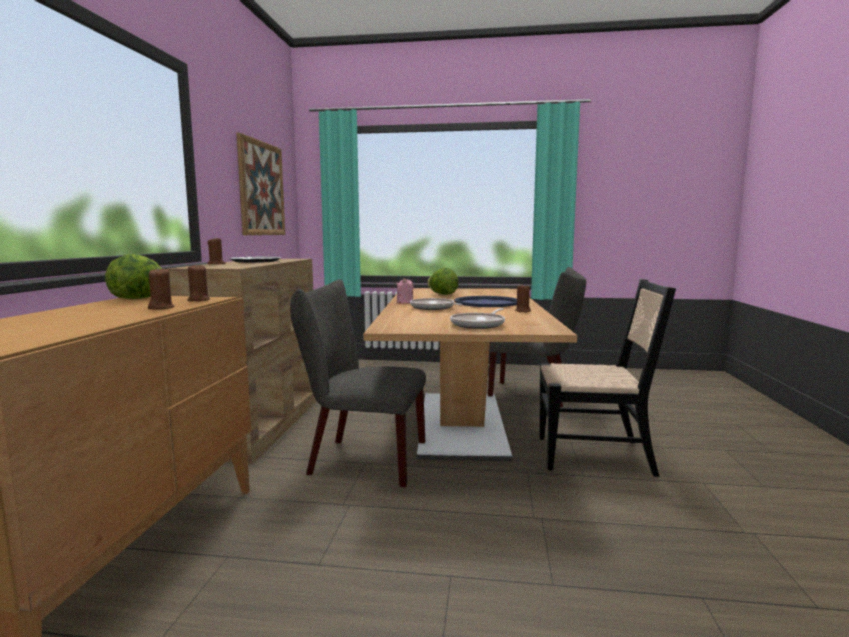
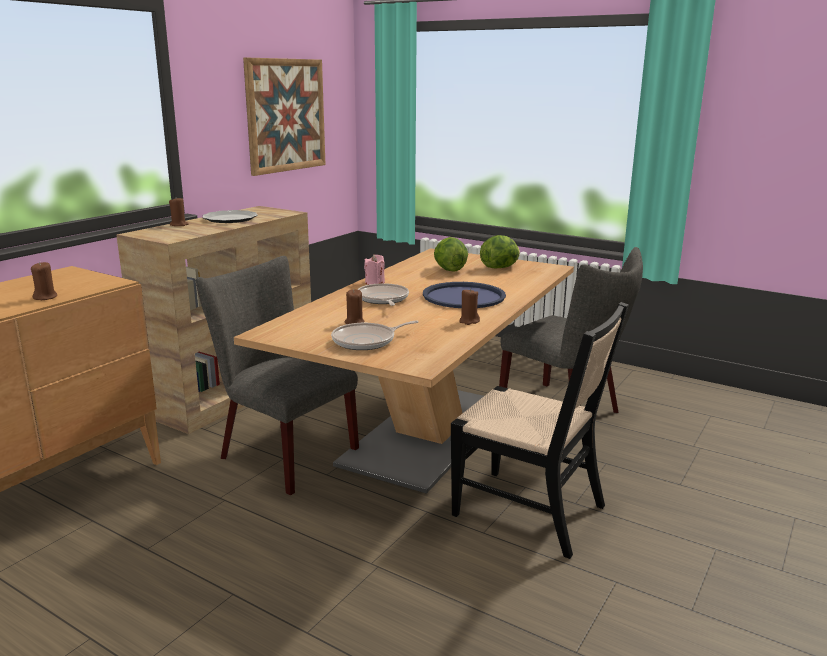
camera: 25 degrees right, 10 degrees up
lettuce [105,254,162,299] -> lettuce moved to [480,235,520,268]
brown candle [187,263,210,301] -> brown candle moved to [345,289,364,324]

